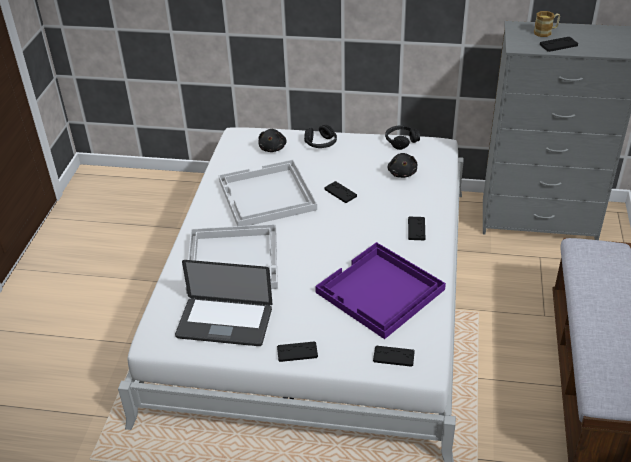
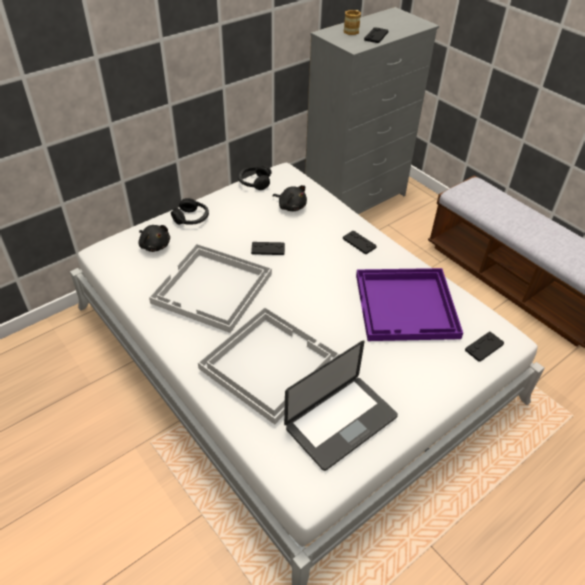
camera: 50 degrees left, 5 degrees up
black game controller [277,341,318,362] -> none

